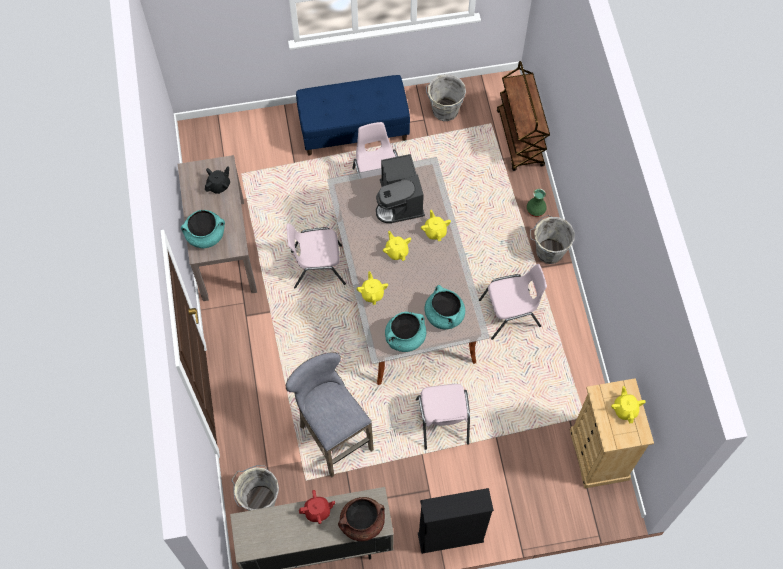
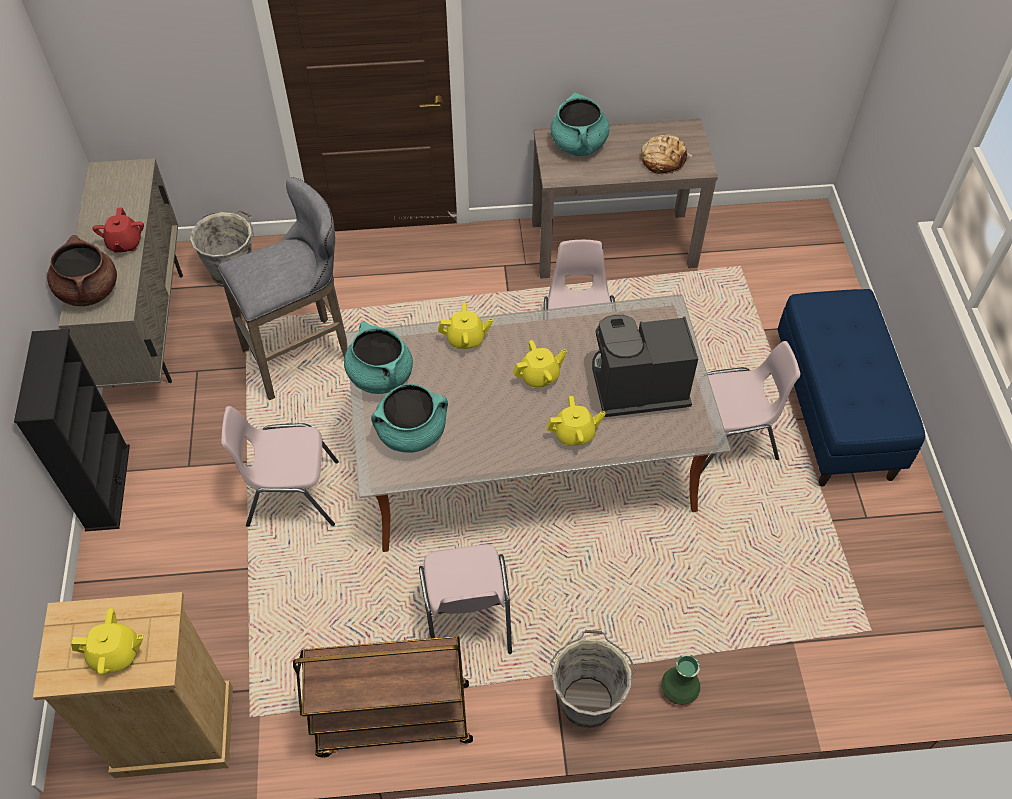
camera: 95 degrees right, 10 degrees down
black teapot [205,167,230,194] -> bread [641,134,692,174]
grey bucket [426,74,466,121] -> none
brown cart [497,61,550,171] -> brown cart moved to [293,636,473,758]

